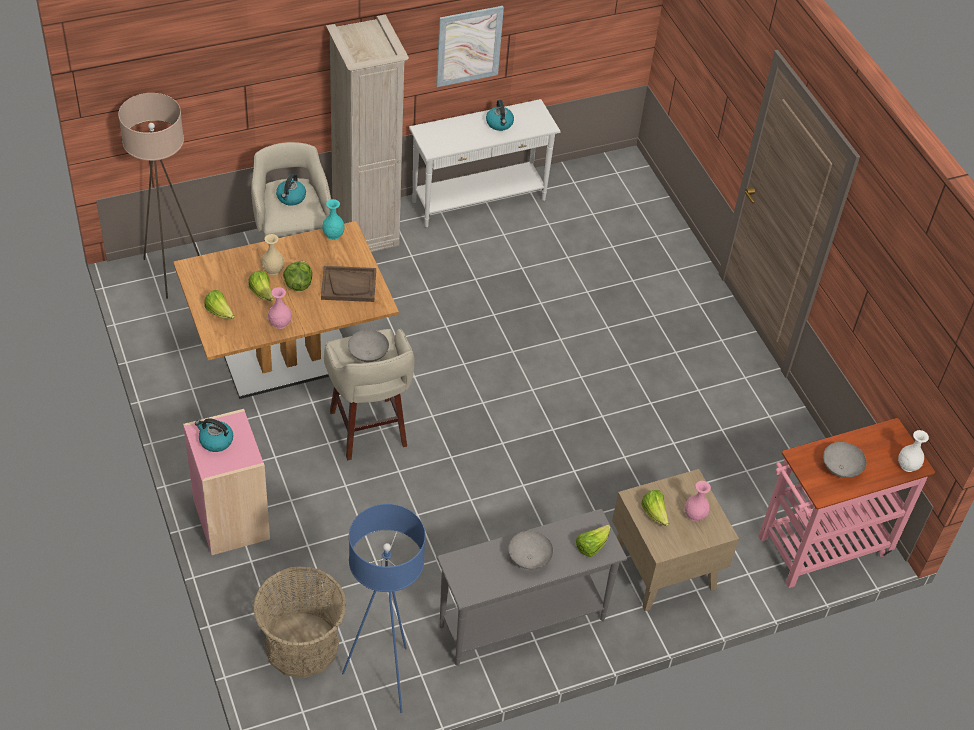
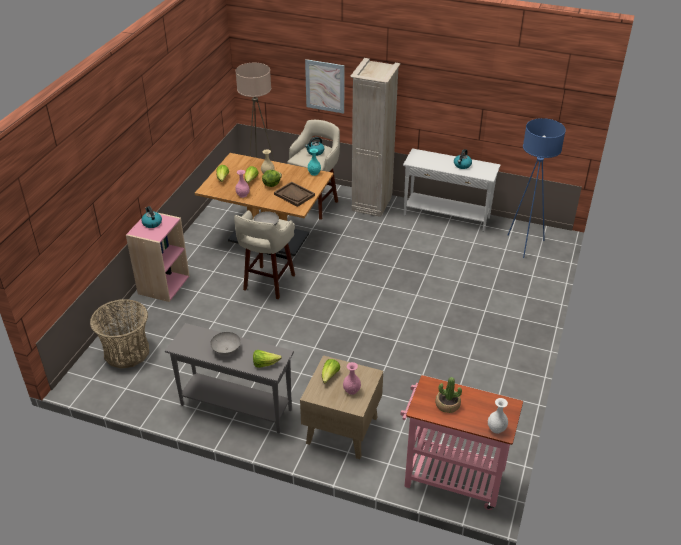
camera: 45 degrees right, 10 degrees down
blue floor lamp [342,504,426,713] -> blue floor lamp moved to [508,118,566,258]
picture [436,6,504,87] -> picture moved to [305,59,344,114]
grey bowl [823,442,866,478] -> potted plant [435,377,462,413]

